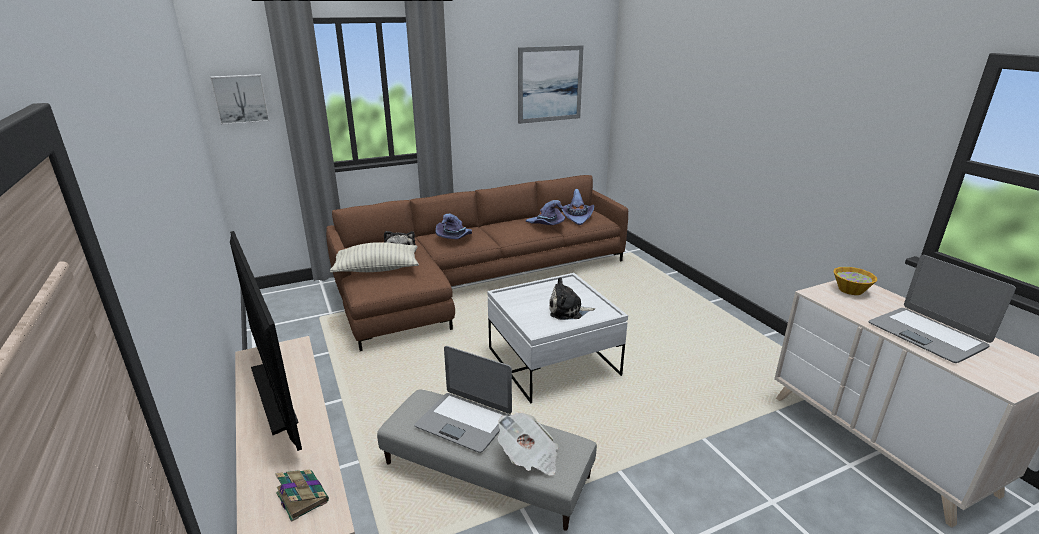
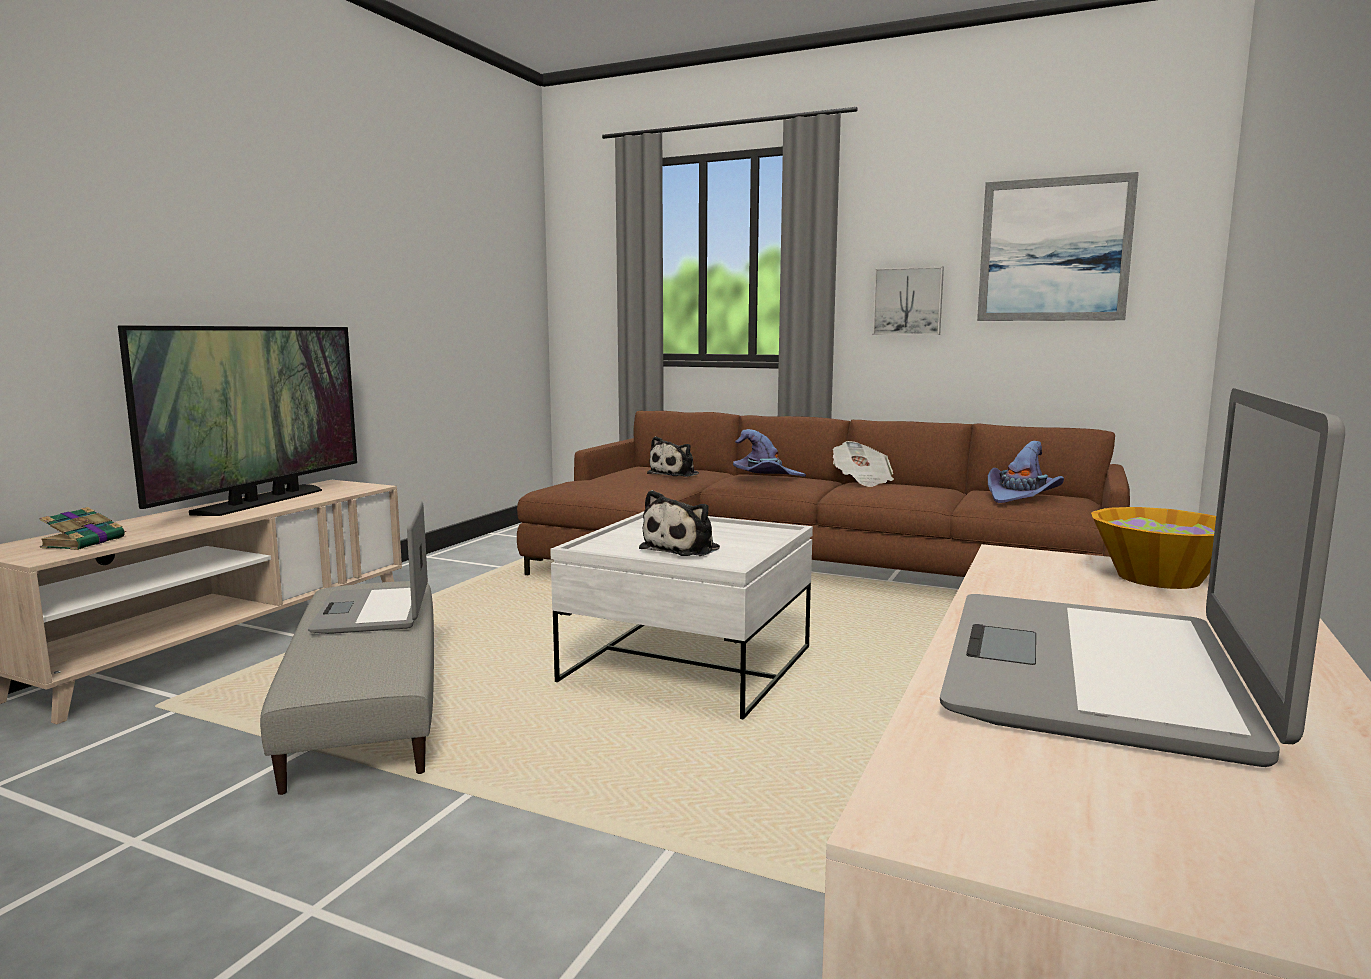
camera: 50 degrees right, 15 degrees down
picture [210,74,270,125] -> picture moved to [873,266,944,335]
pillow [330,242,419,273] -> none
newspaper [498,413,558,476] -> newspaper moved to [833,441,894,487]
purple hat [526,200,565,225] -> none
plush toy [549,277,595,320] -> plush toy turned 105 degrees counterclockwise [639,490,720,556]

